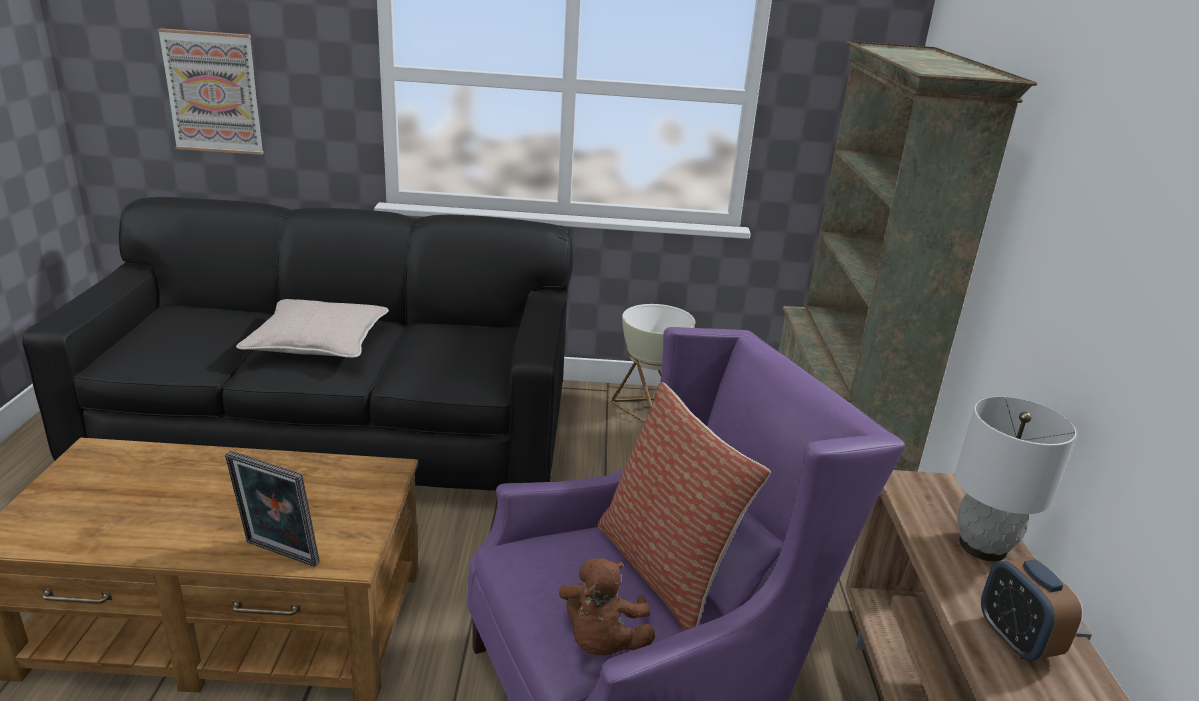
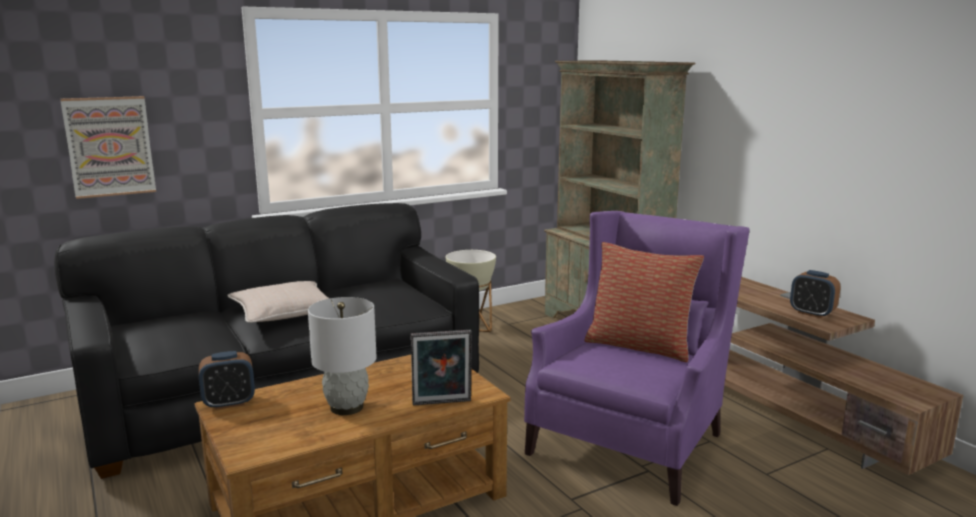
camera: 30 degrees left, 10 degrees down
brown plush toy [559,558,655,656] -> none
white table lamp [955,397,1076,561] -> white table lamp moved to [308,297,377,415]
none -> alarm clock [199,351,255,410]

